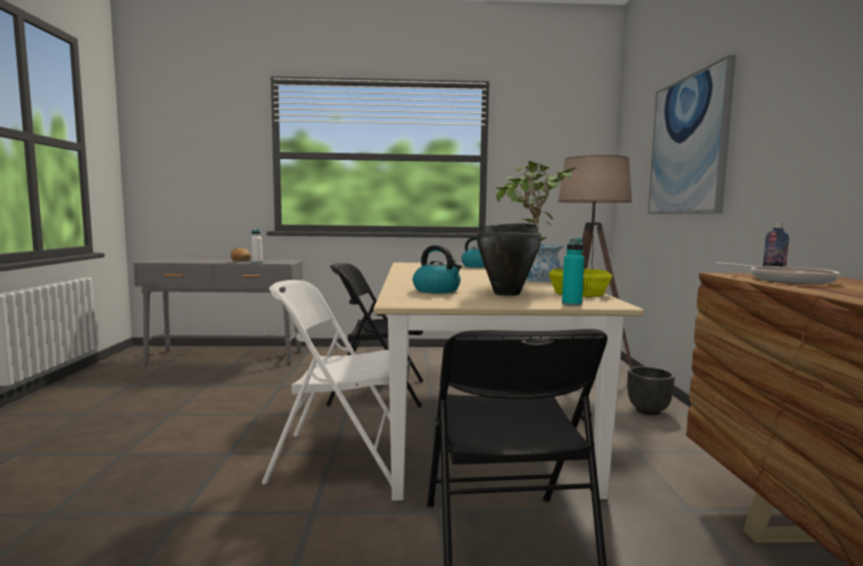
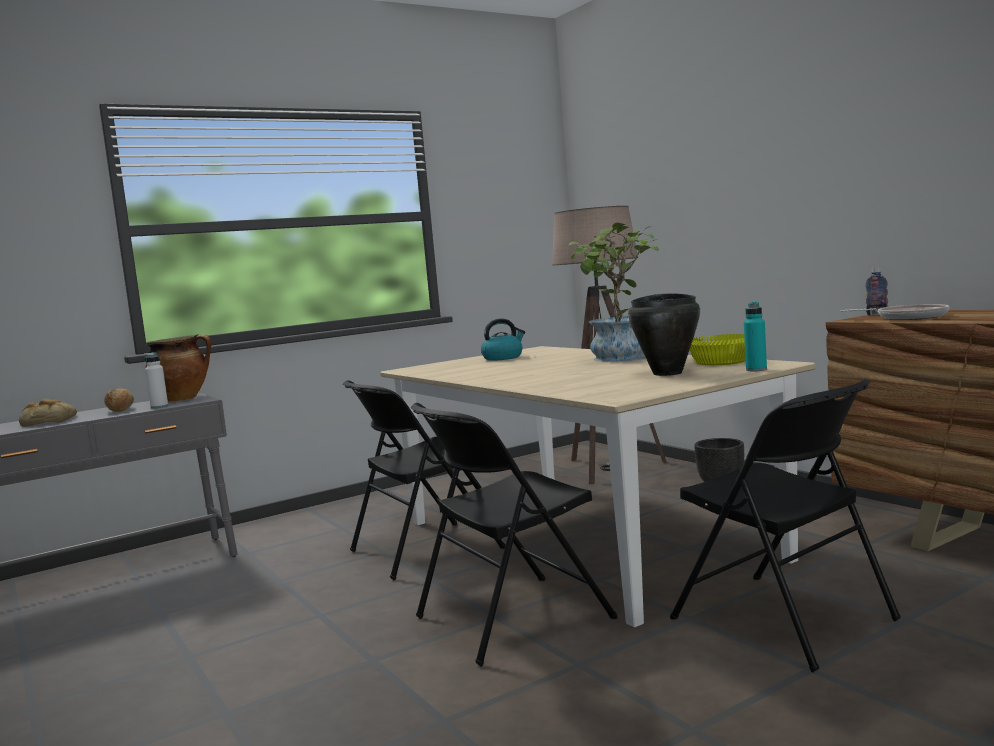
camera: 30 degrees left, 0 degrees up
white chair [262,280,392,487] -> black chair [411,403,617,667]
kettle [413,245,462,294] -> none
picture [648,55,736,214] -> none
none -> bread [19,398,77,427]
none -> cooking pot [145,334,211,402]

